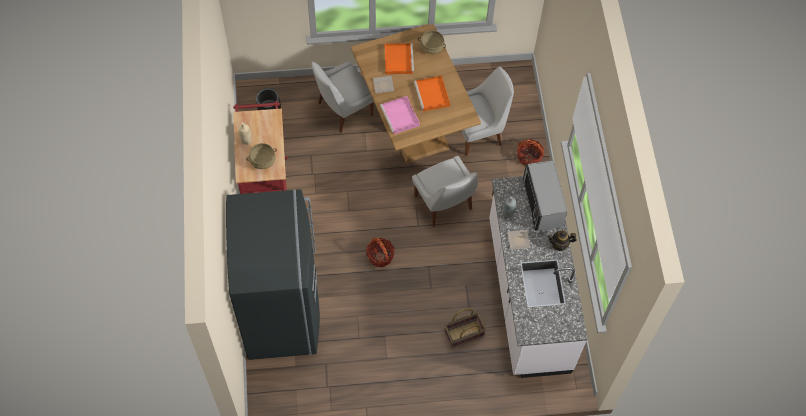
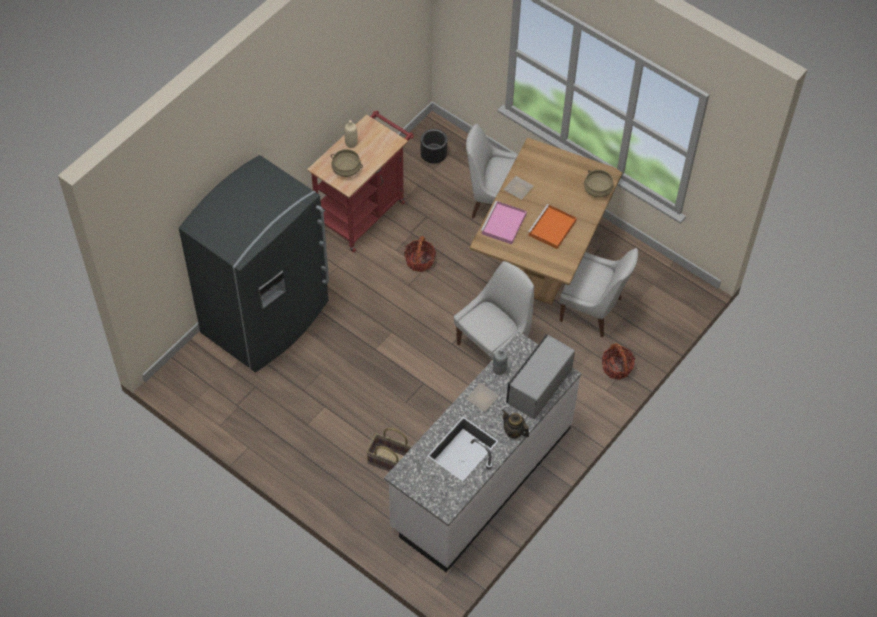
camera: 45 degrees right, 5 degrees down
basket [366,238,394,267] -> basket moved to [404,236,436,272]
orange tray [385,43,414,74] -> none
white chair [412,156,478,227] -> white chair turned 150 degrees counterclockwise [454,261,534,360]

